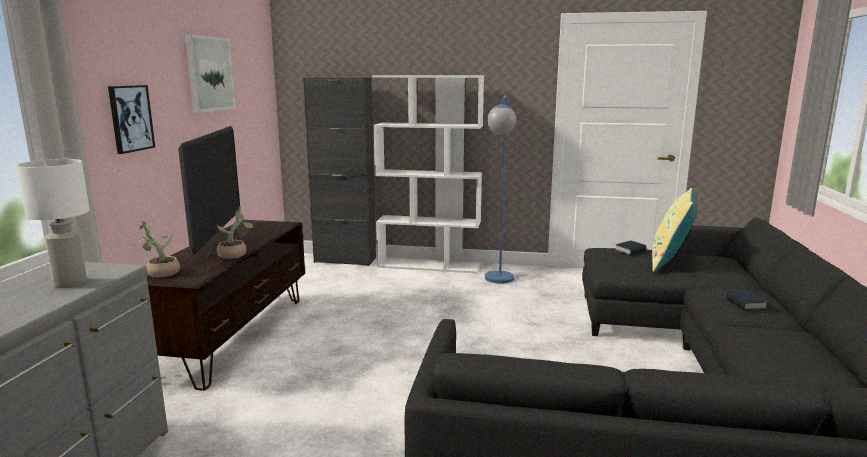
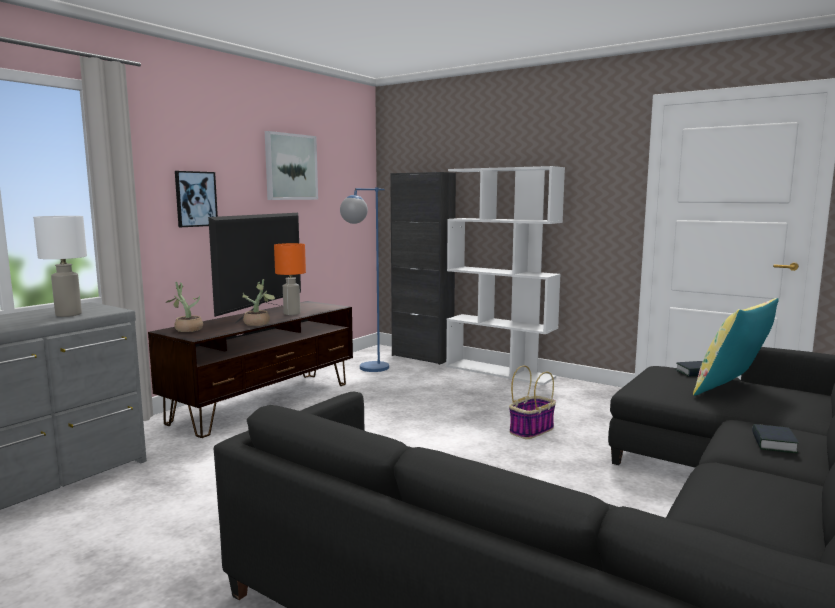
camera: 25 degrees right, 5 degrees down
blue floor lamp [485,95,516,283] -> blue floor lamp moved to [340,187,389,372]
none -> orange table lamp [274,243,306,315]
none -> basket [509,366,556,439]

